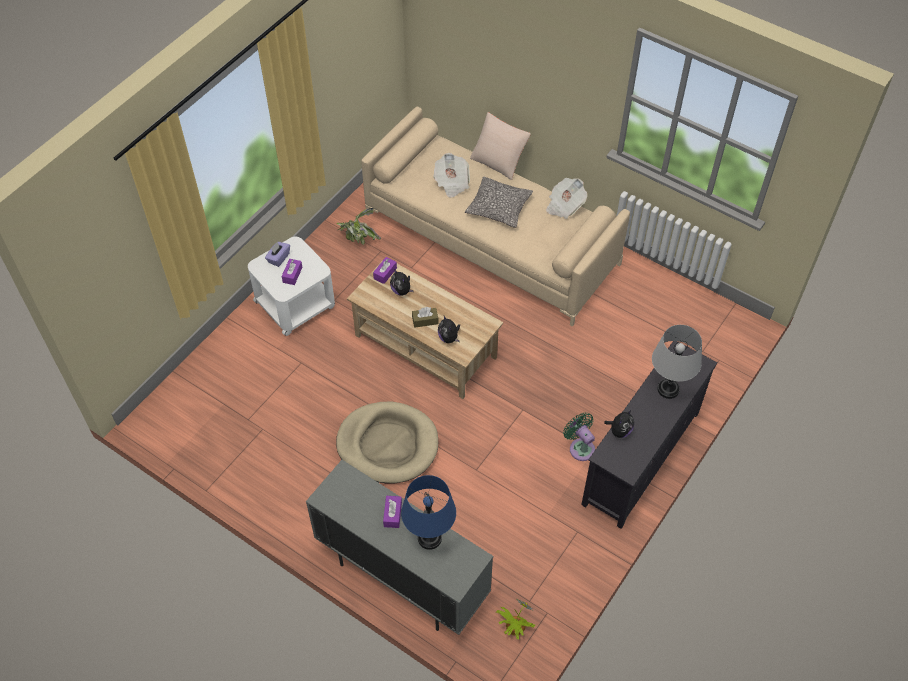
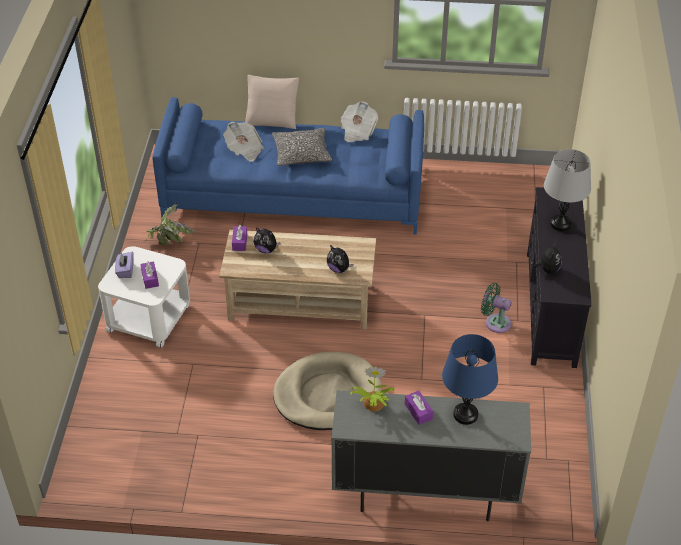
camera: 30 degrees left, 10 degrees down
beige sofa [361,107,630,327] -> blue sofa [152,97,424,235]
brown tissue box [412,307,439,328] -> none
potted plant [496,598,535,639] -> potted plant moved to [350,366,394,411]

